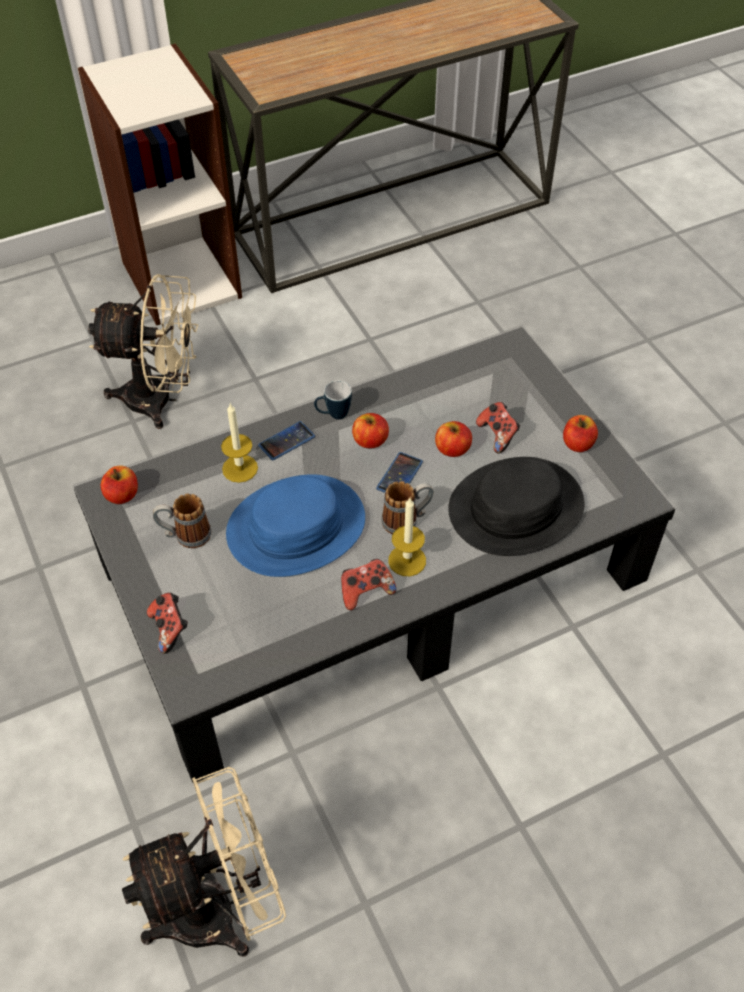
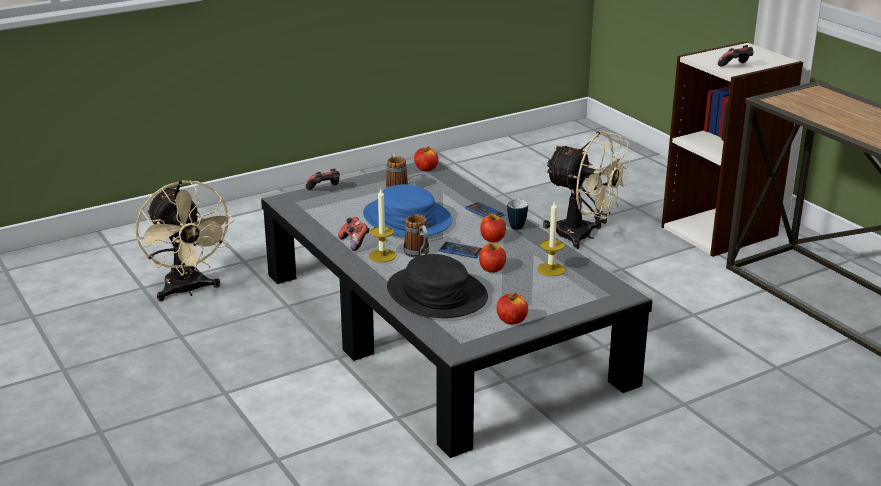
camera: 85 degrees right, 25 degrees down
beige fan [88,274,198,429] -> beige fan turned 60 degrees counterclockwise [543,131,631,249]
candle [221,403,258,483] -> candle moved to [537,200,565,276]
game controller [476,402,520,454] -> game controller moved to [718,45,754,66]

